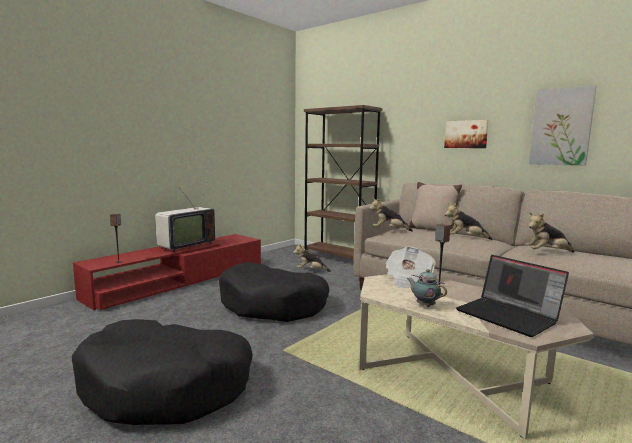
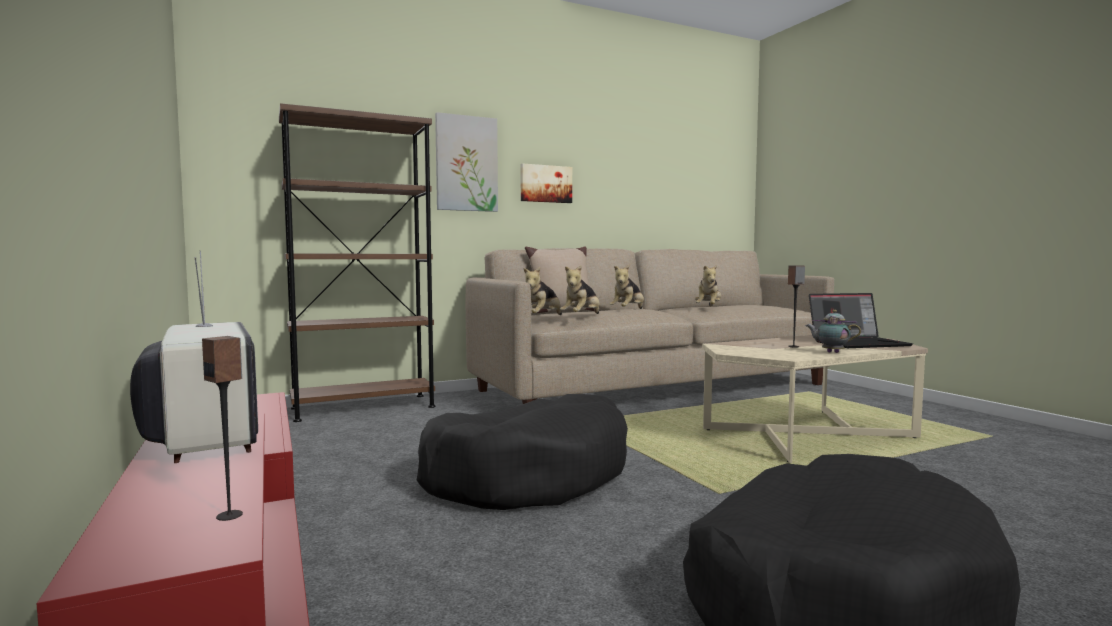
camera: 65 degrees left, 5 degrees down
plush toy [293,243,331,272] -> plush toy moved to [560,265,600,314]
newspaper [385,246,436,288] -> none
teapot [407,269,447,307] -> teapot turned 45 degrees clockwise [806,310,861,353]
picture [529,85,596,166] -> picture moved to [435,112,498,212]

